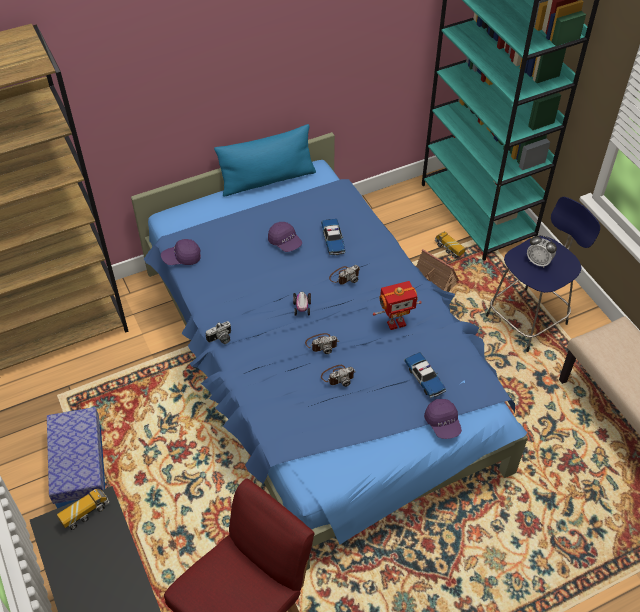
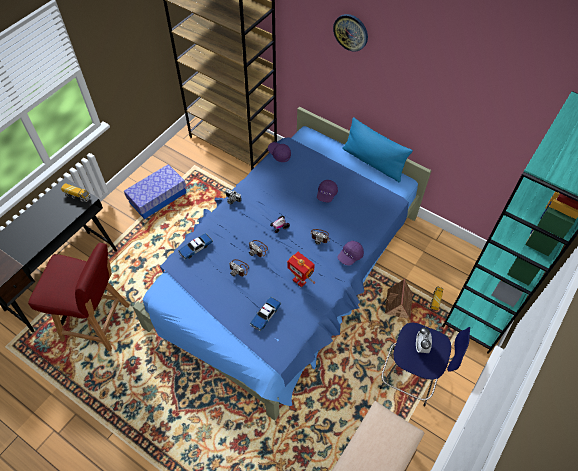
camera: 60 degrees right, 5 degrees up
toy car [321,219,346,255] -> toy car moved to [178,233,213,260]
purple cap [424,399,462,439] -> purple cap moved to [338,241,364,266]
none -> wall clock [333,14,368,51]

